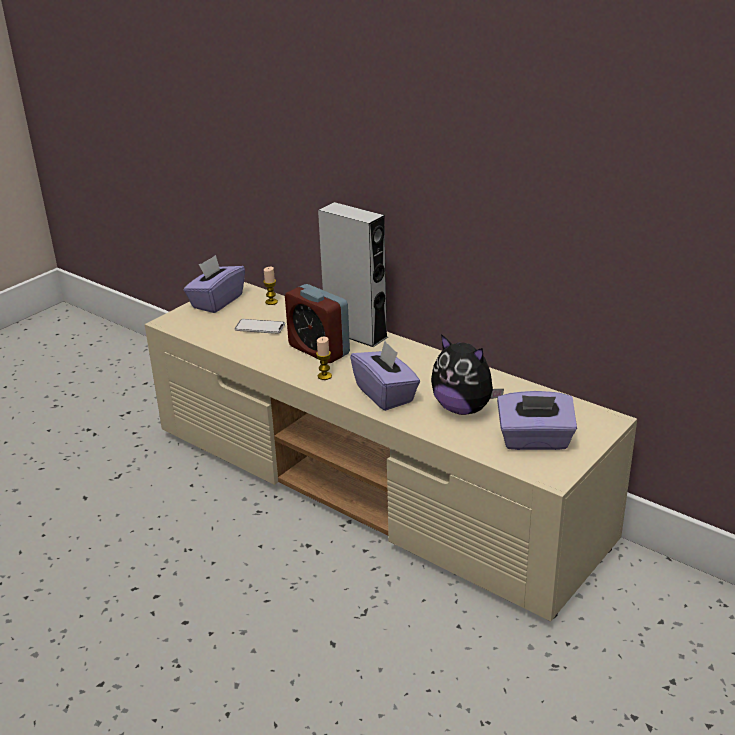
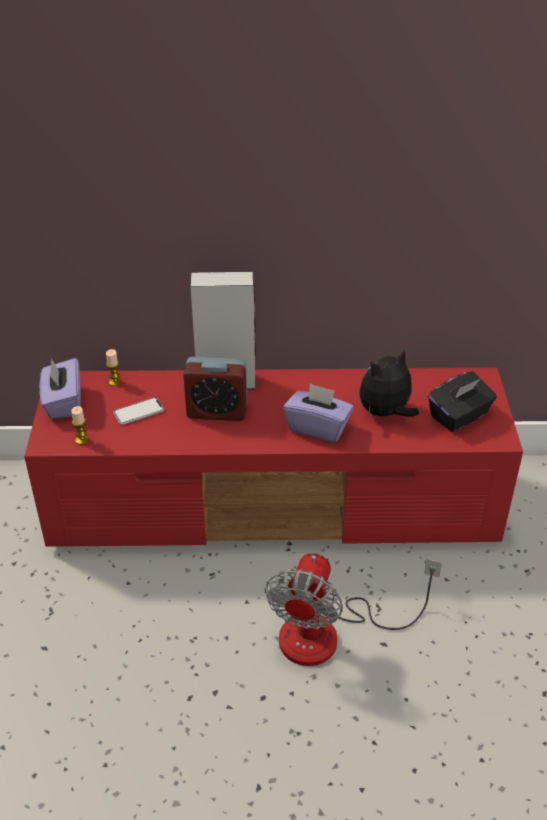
camera: 40 degrees left, 10 degrees up
beige tv stand [144,282,637,621] -> red tv stand [24,368,523,547]
candle [316,337,332,380] -> candle moved to [71,406,89,445]
plush toy [431,334,504,415] -> plush toy turned 150 degrees clockwise [359,349,419,418]
purple tissue box [497,391,577,450] -> black tissue box [428,371,497,432]
none -> fan [265,553,442,666]

